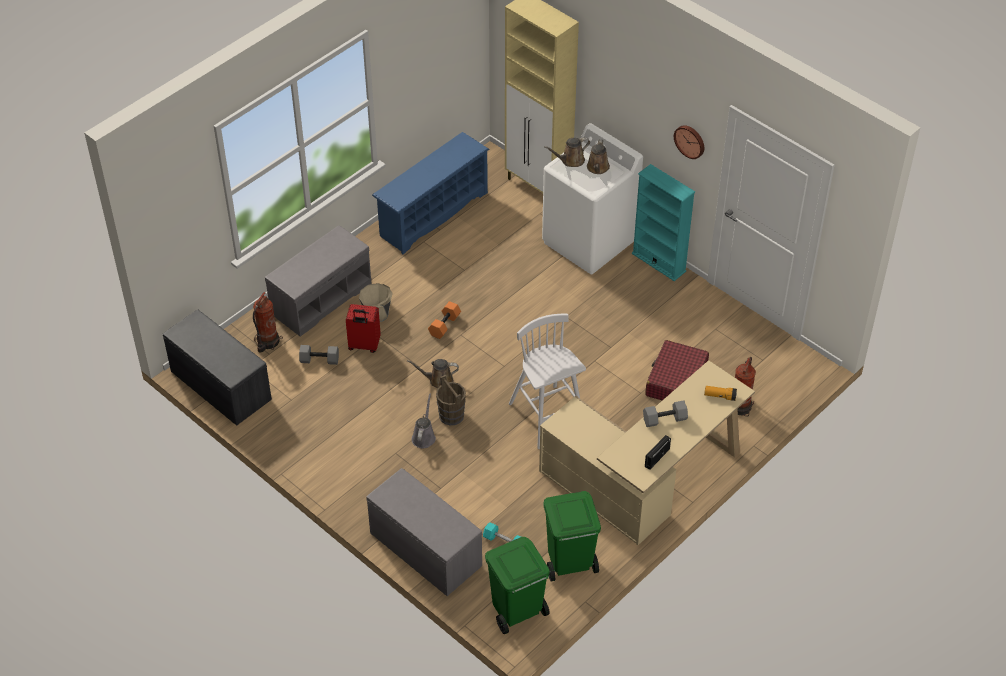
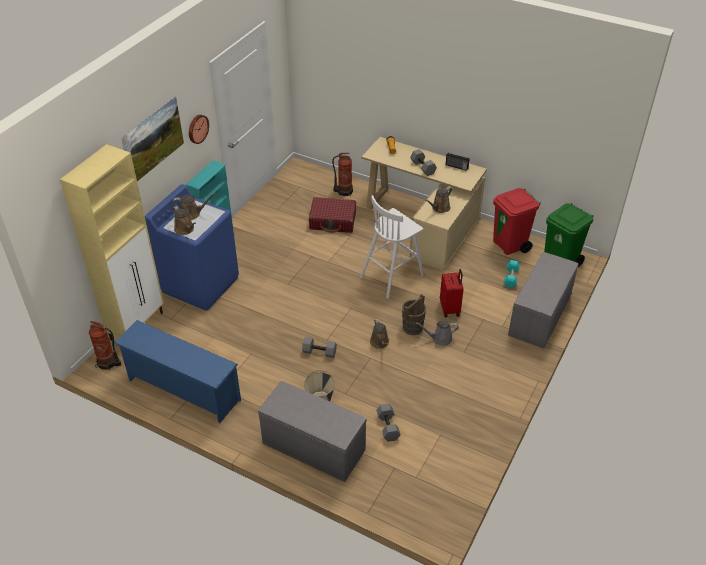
camera: 105 degrees left, 5 degrees down
grey bench [163,310,272,426] -> none
fire extinguisher [253,292,283,353] -> fire extinguisher moved to [89,321,121,370]
red suitcase [346,304,381,353] -> red suitcase moved to [440,269,464,318]
orange dumbbell [428,301,461,339] -> grey dumbbell [302,337,337,358]
white washing machine [542,123,643,274] -> blue washing machine [145,184,239,311]
green trash can [543,491,601,581] -> red trash can [493,188,541,255]
none -> picture [121,97,184,182]
none -> brown watering can [425,187,452,213]

